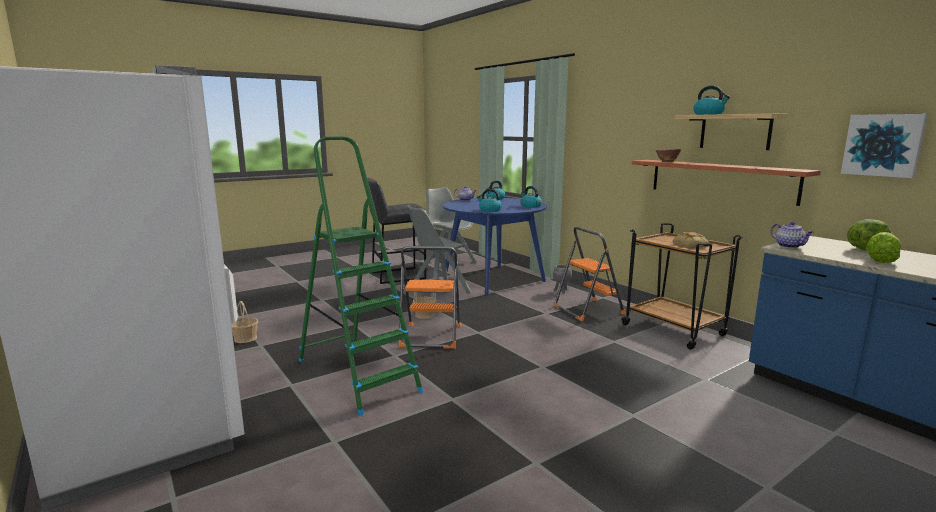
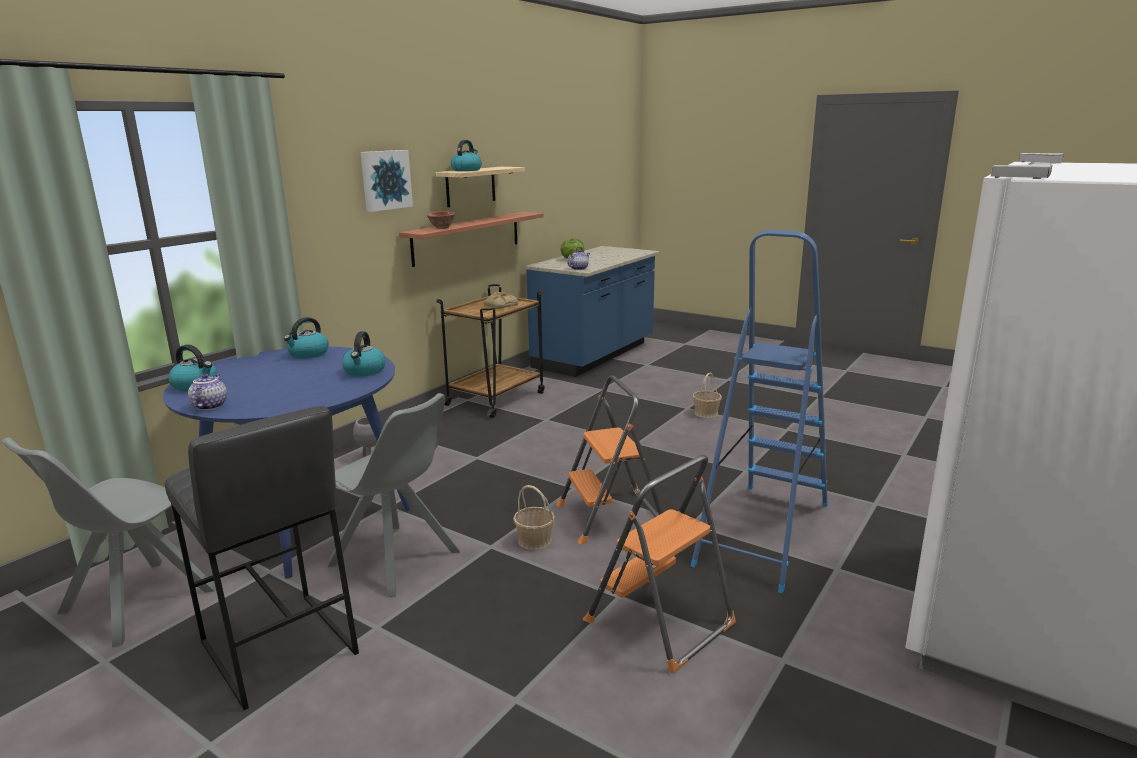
camera: 110 degrees left, 5 degrees up
basket [231,301,258,343] -> basket moved to [692,373,722,418]
green step ladder [298,136,423,416] -> blue step ladder [691,230,828,593]
orange step ladder [553,227,626,322] -> orange step ladder moved to [583,455,736,673]
picture [841,114,928,178] -> picture moved to [361,150,413,212]
lettuce [866,232,901,263] -> none

